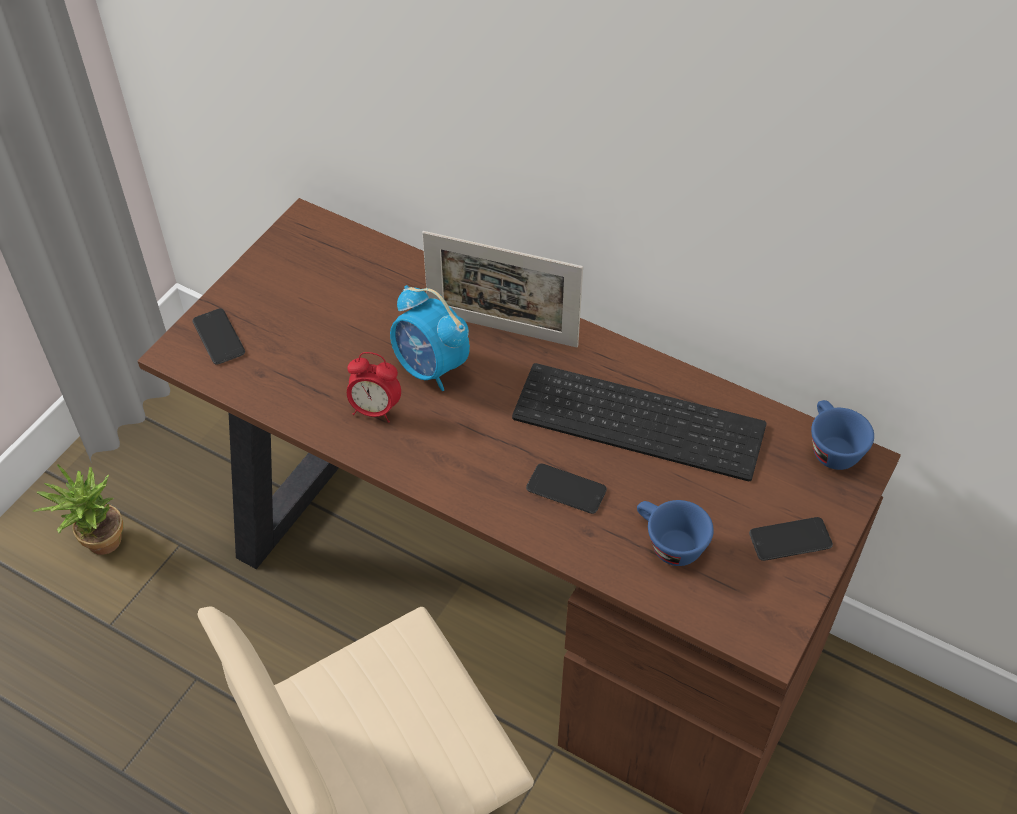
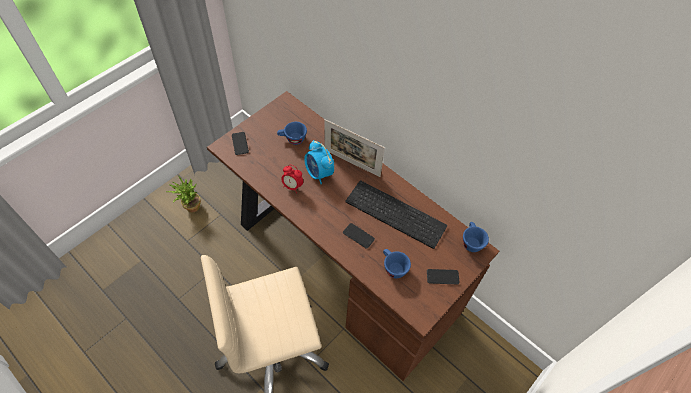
camera: 10 degrees right, 5 degrees up
none -> blue cup [277,122,307,145]

